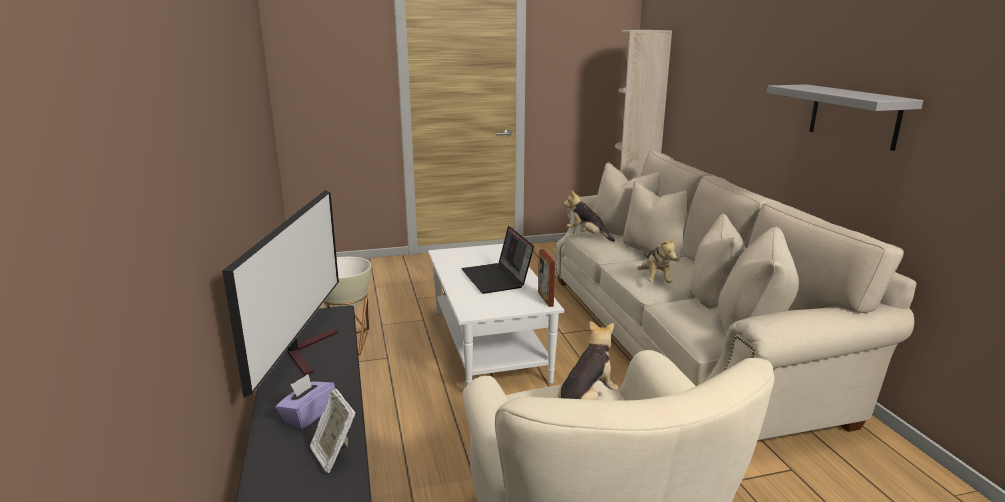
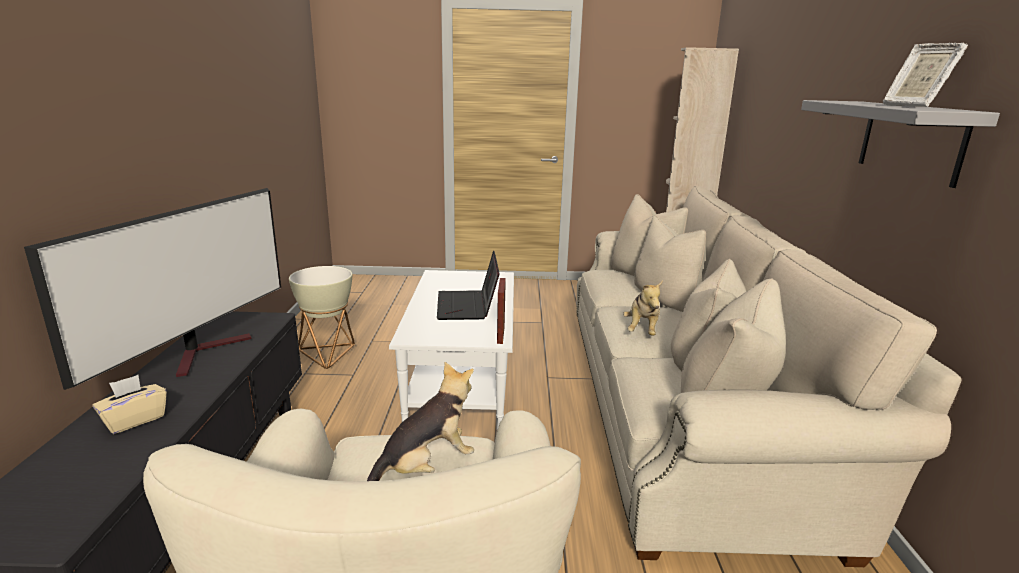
camera: 15 degrees right, 0 degrees up
purple tissue box [275,374,335,429] -> beige tissue box [92,375,167,434]
picture frame [310,388,356,473] -> picture frame moved to [883,42,968,107]
plush toy [563,190,615,242] -> none

